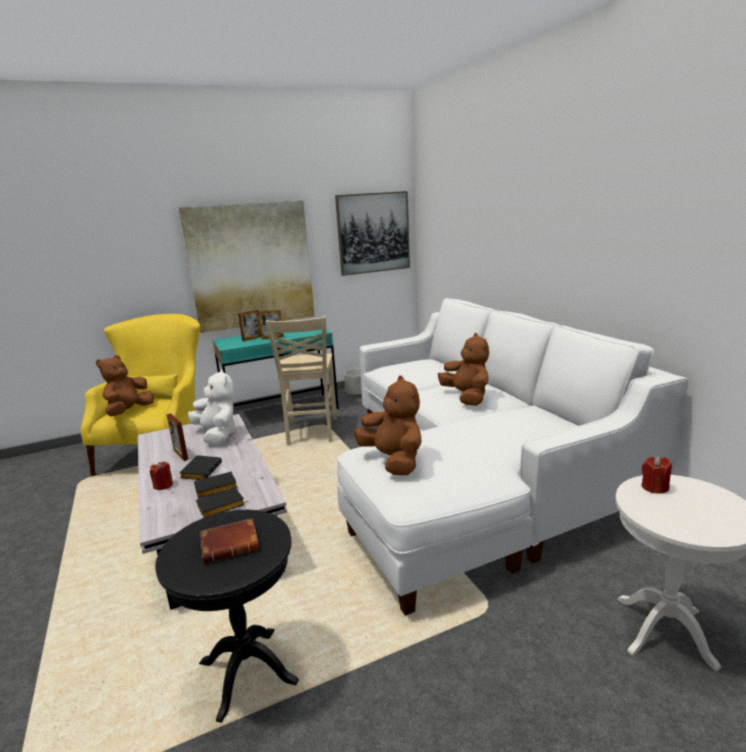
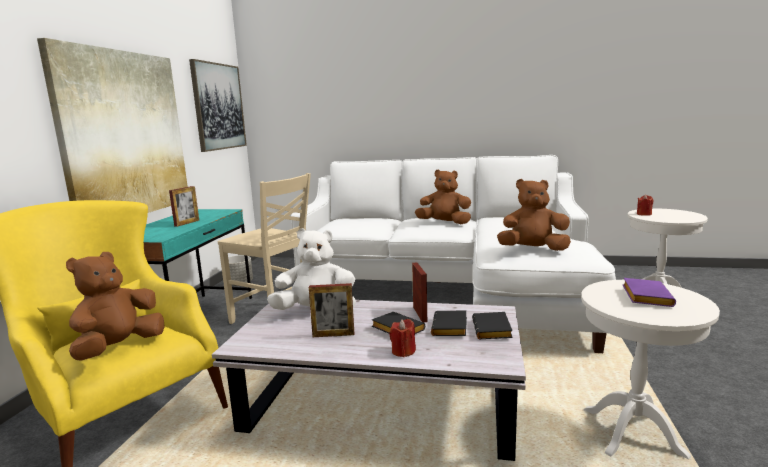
camera: 55 degrees left, 5 degrees down
brown plush toy [96,355,154,416] -> brown plush toy turned 60 degrees clockwise [66,252,165,361]
black side table [155,510,299,723] -> white side table [581,280,720,459]
brown book [200,518,259,563] -> purple book [623,278,676,307]
picture frame [238,310,261,341] -> picture frame moved to [412,262,427,323]

